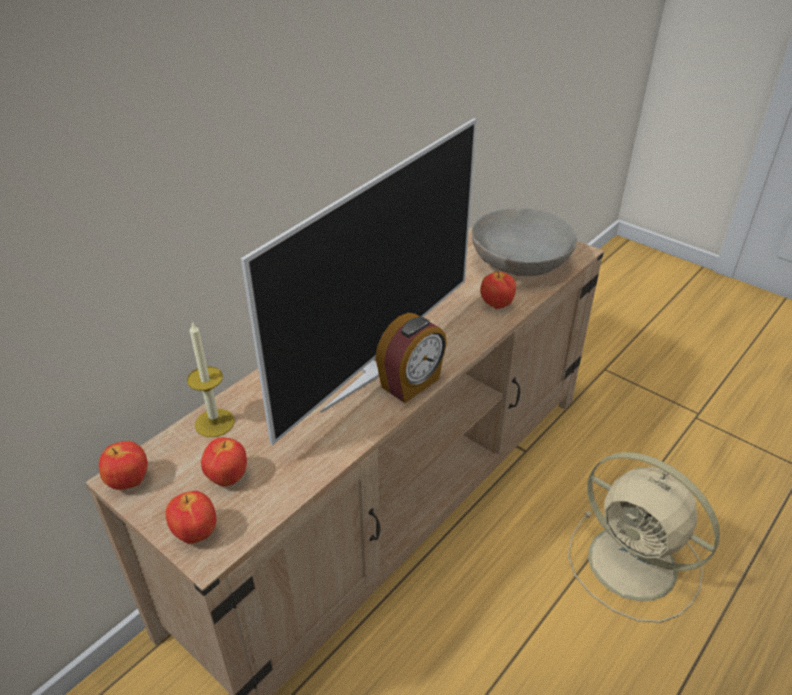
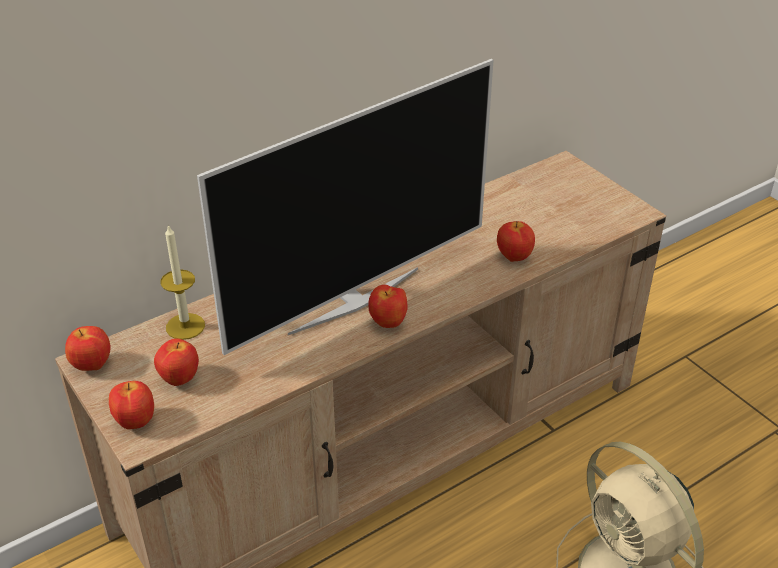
camera: 15 degrees right, 0 degrees up
alarm clock [375,313,447,403] -> apple [368,284,407,328]
grey bowl [471,208,577,276] -> none

